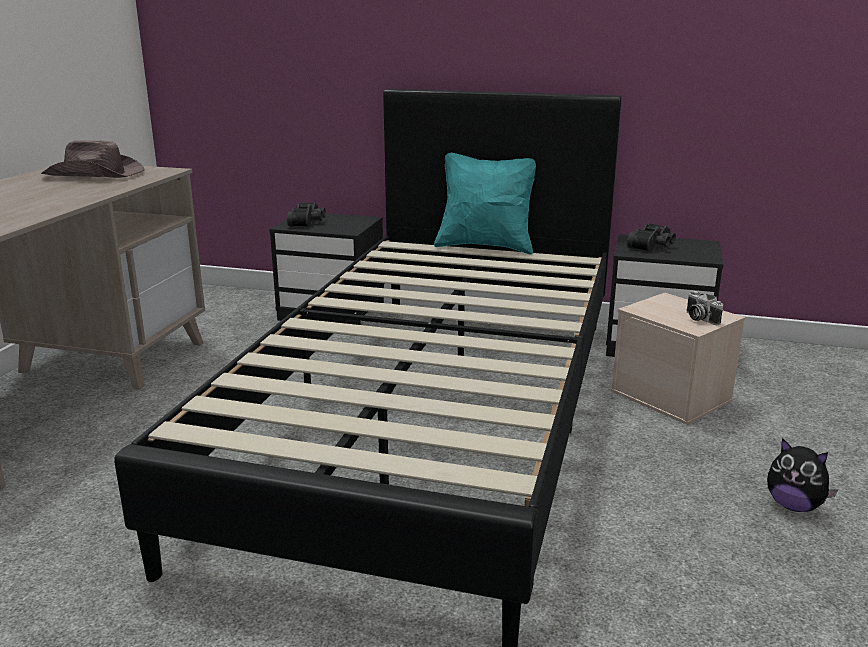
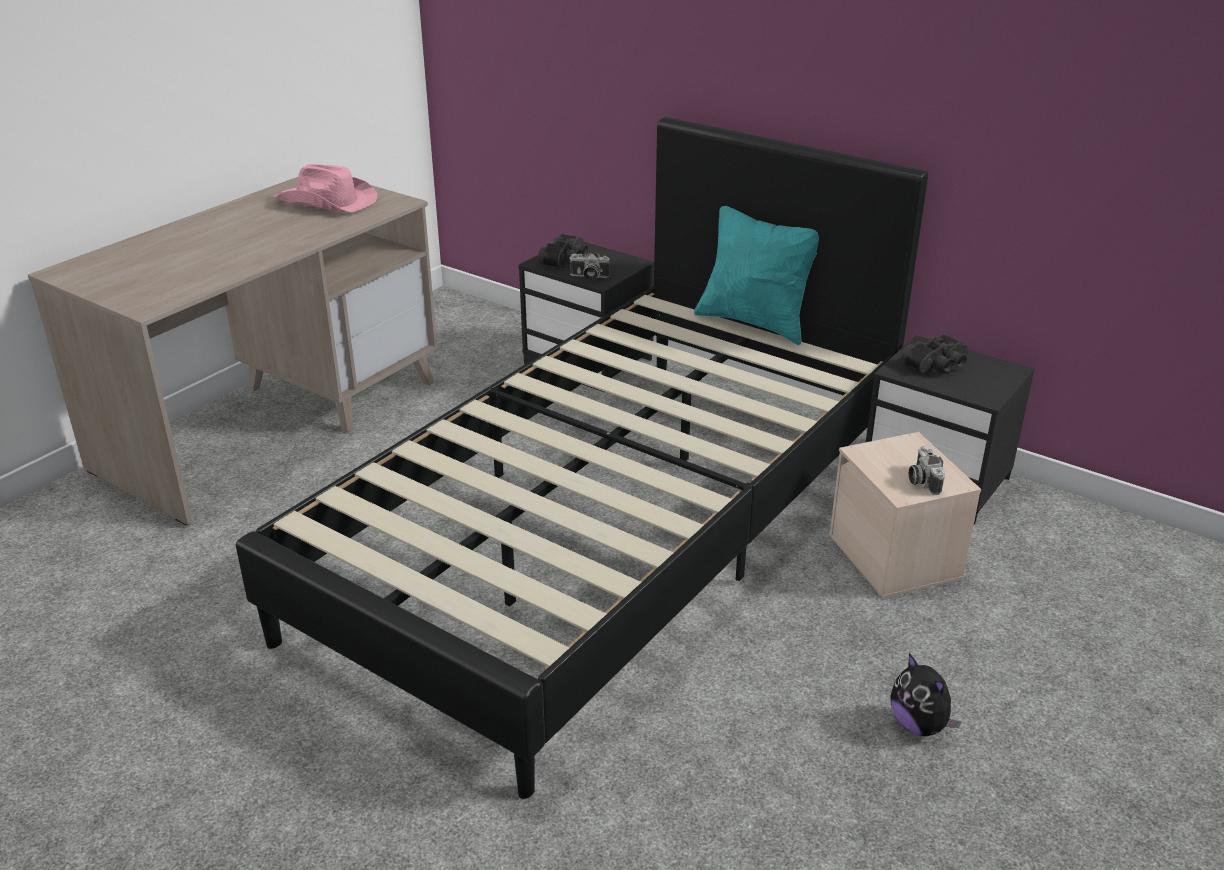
camera: 20 degrees right, 10 degrees up
brown hat [41,140,145,178] -> pink hat [274,164,377,212]
none -> camera [569,252,610,280]

